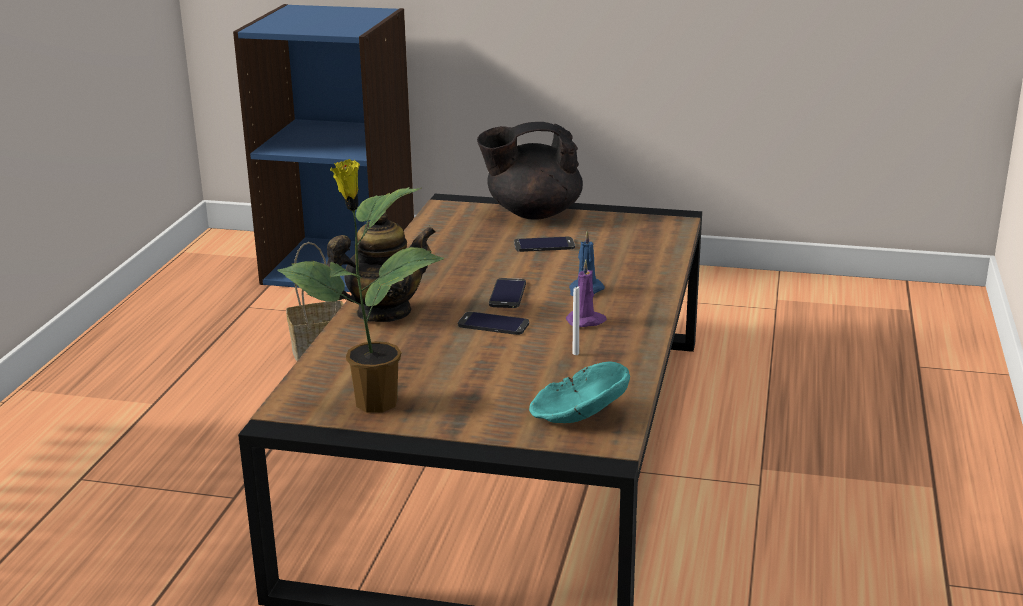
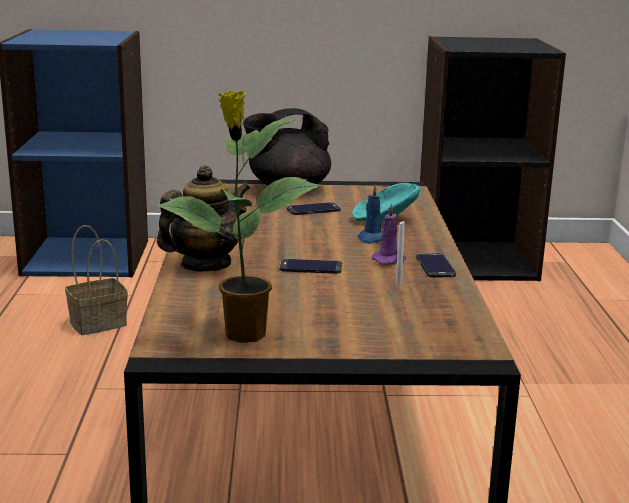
camera: 15 degrees left, 5 degrees down
phone [489,278,526,308] -> phone moved to [416,253,456,278]
turquoise bowl [529,361,630,423] -> turquoise bowl moved to [352,183,420,222]
none -> black bookcase [420,36,566,281]

